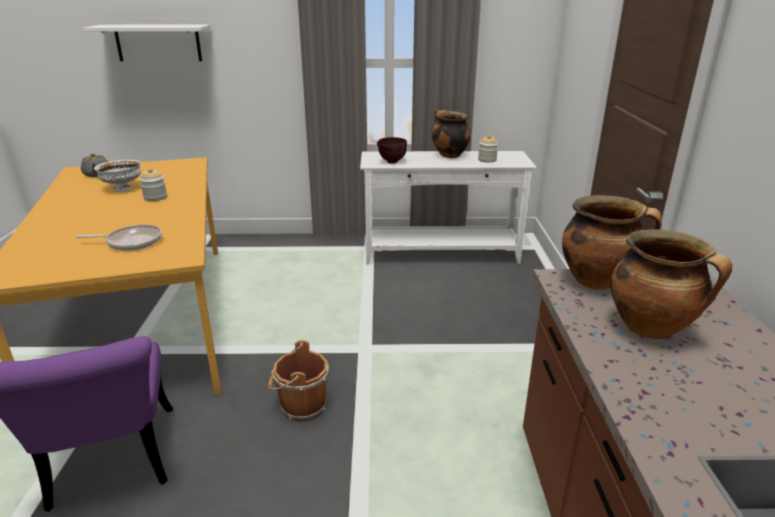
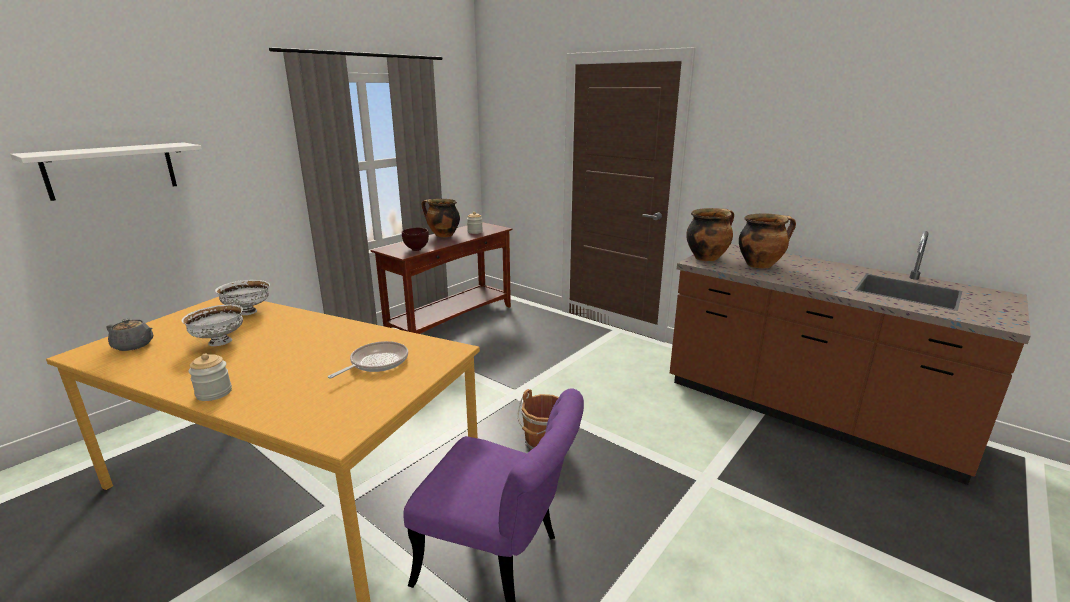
camera: 50 degrees left, 5 degrees down
jar [140,168,167,201] -> jar moved to [189,354,232,401]
white console table [360,151,537,265] -> brown console table [371,222,512,334]
none -> white bowl [215,280,270,315]

